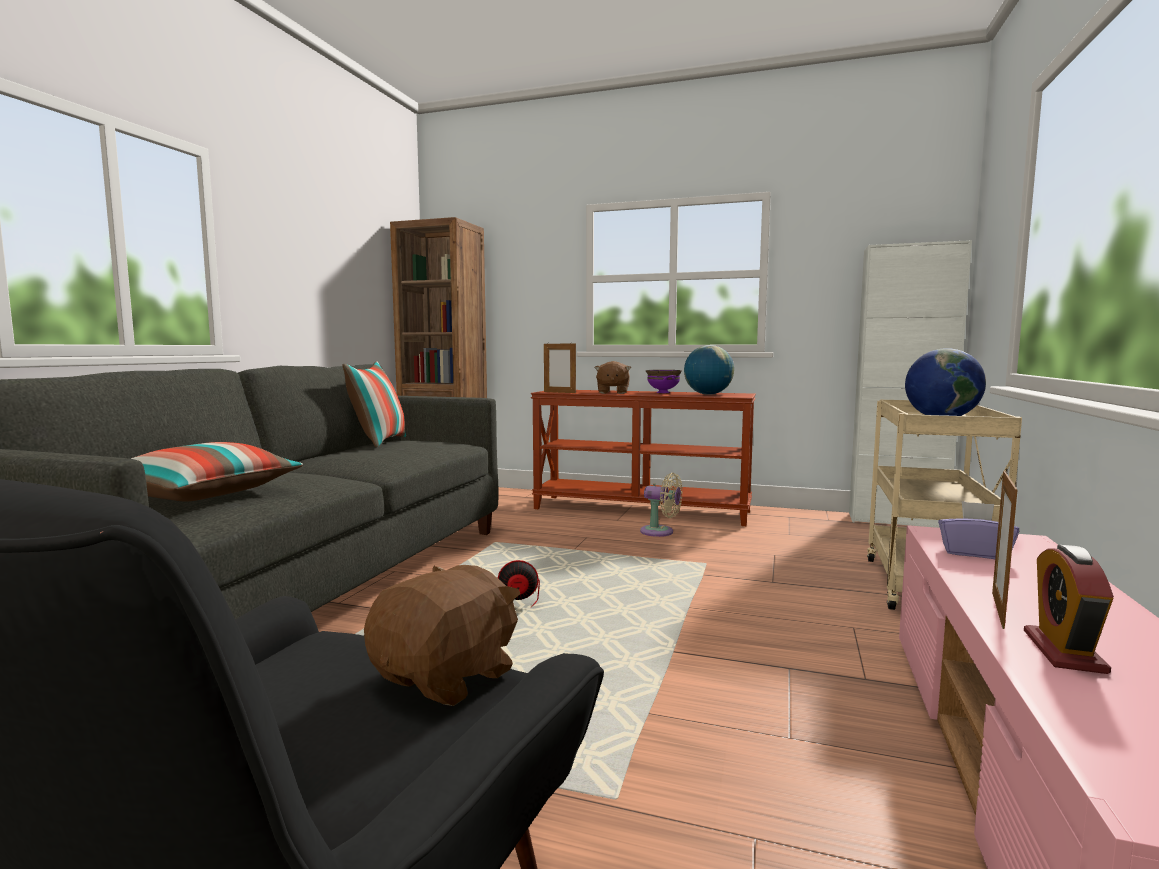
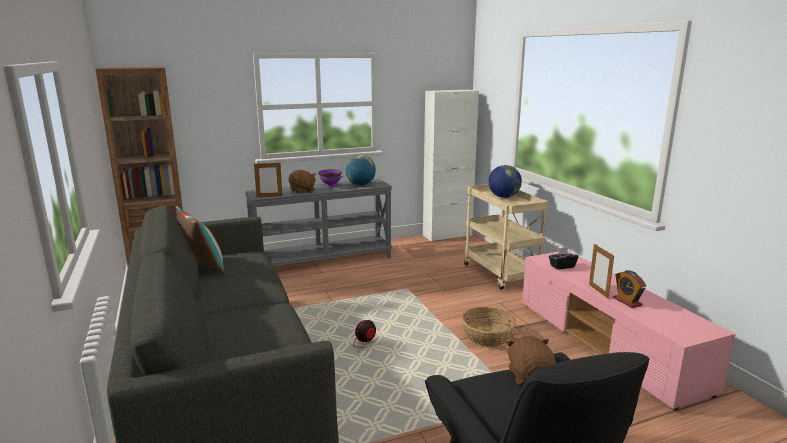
camera: 40 degrees left, 10 degrees up
pillow [131,442,303,501] -> none
brown console table [531,390,756,526] -> grey console table [245,178,392,266]
beige fan [640,473,683,537] -> none
purple tissue box [938,501,1019,559] -> black tissue box [549,247,578,270]
none -> basket [461,307,516,347]

